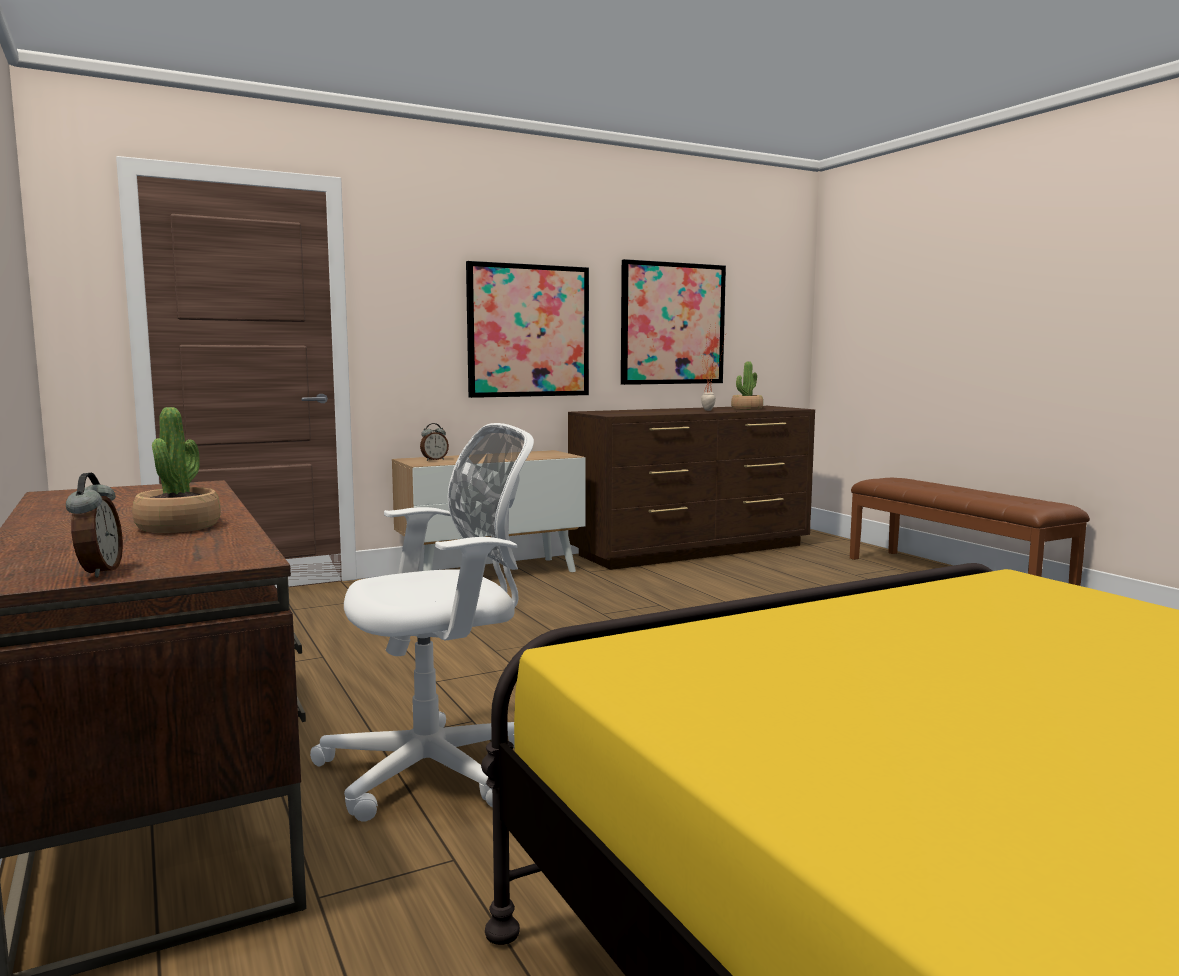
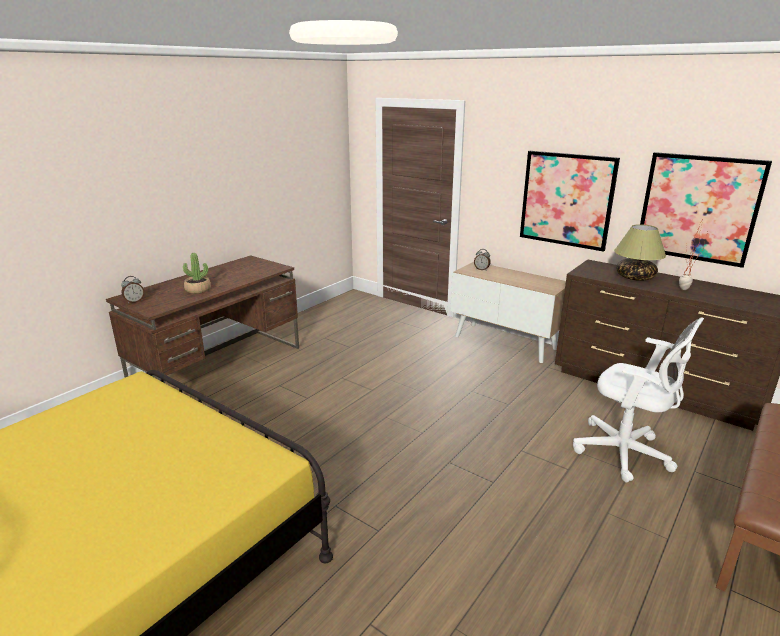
camera: 65 degrees right, 15 degrees up
white office chair [310,423,534,821] -> white office chair moved to [573,317,704,482]
potted plant [731,361,763,410] -> none
none -> table lamp [614,224,666,281]

